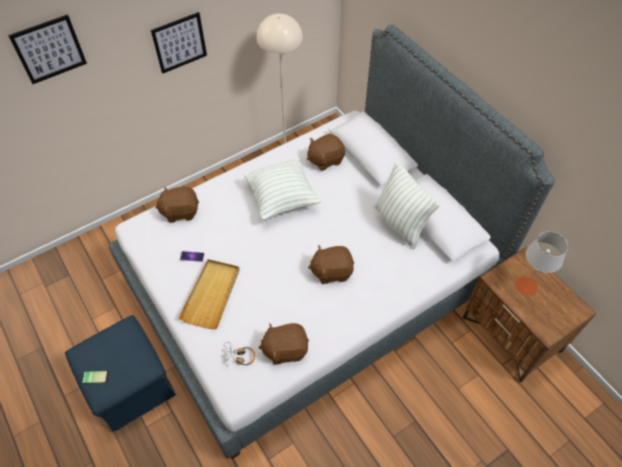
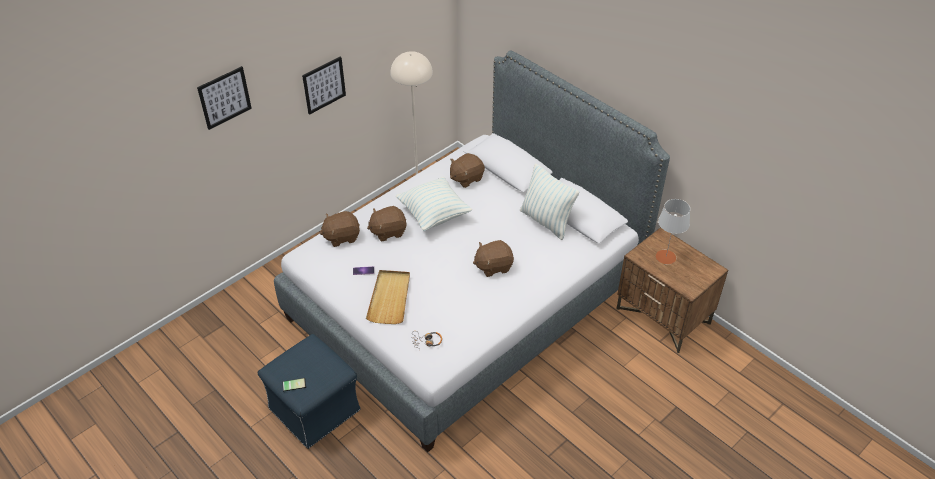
camera: 10 degrees left, 10 degrees down
brown plush toy [259,323,309,365] -> brown plush toy moved to [367,206,406,242]

